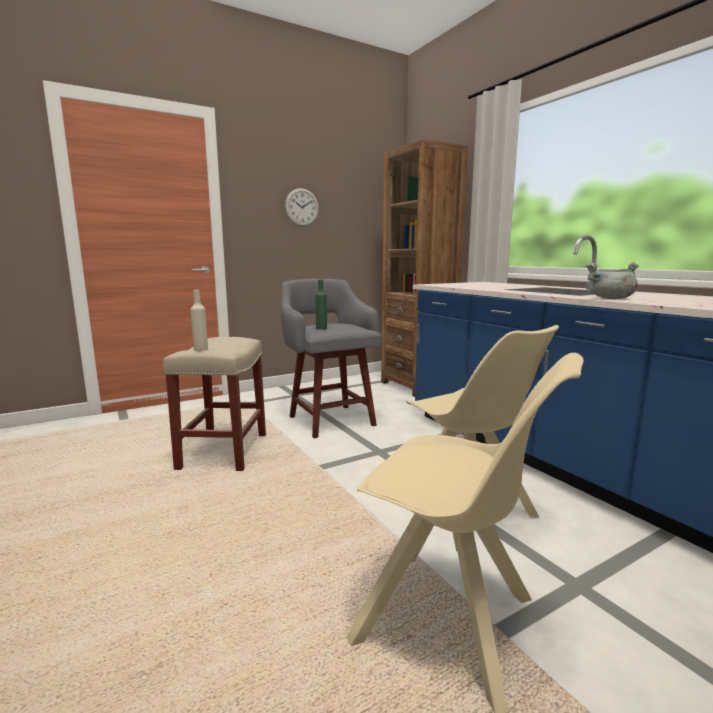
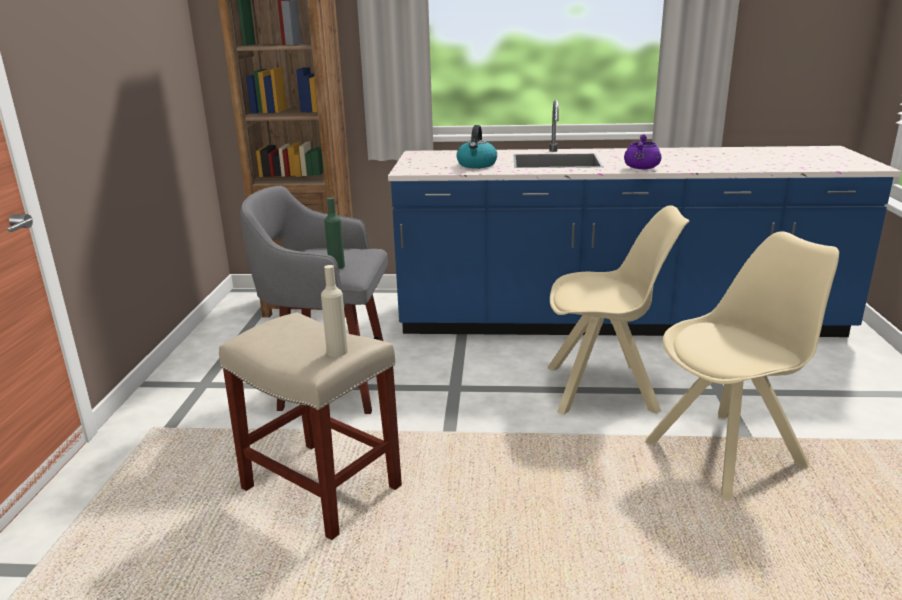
camera: 55 degrees left, 10 degrees up
wall clock [285,188,319,227] -> none
grey cooking pot [586,262,639,299] -> purple cooking pot [624,134,662,169]
none -> kettle [456,125,497,168]

